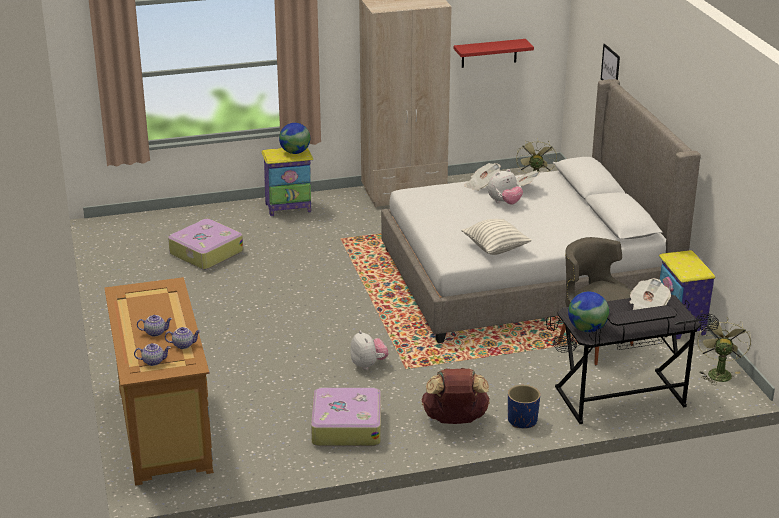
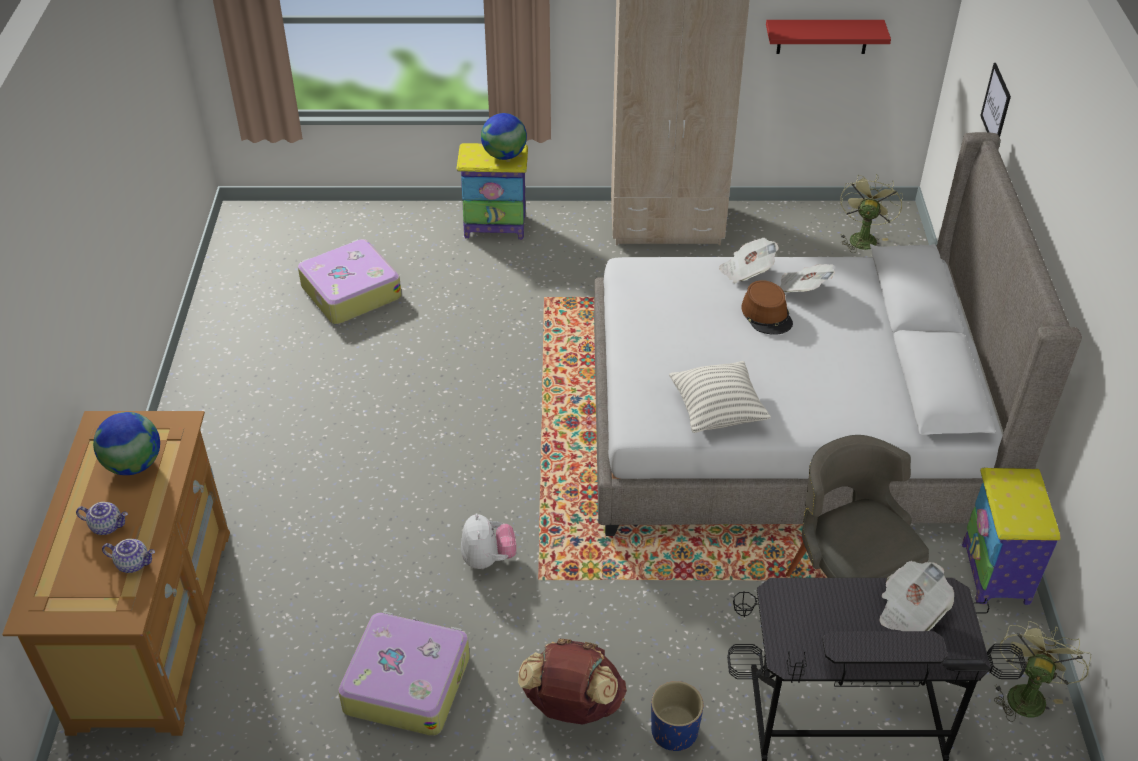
camera: 15 degrees right, 15 degrees up
teapot [134,343,171,366] -> none
plush toy [488,169,523,205] -> brown hat [742,280,793,335]
globe [568,291,609,332] -> globe moved to [93,412,160,475]

